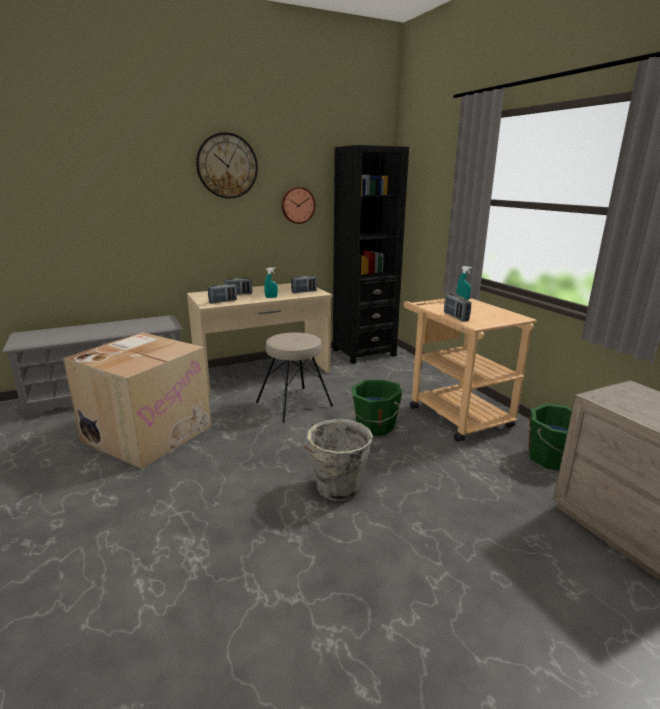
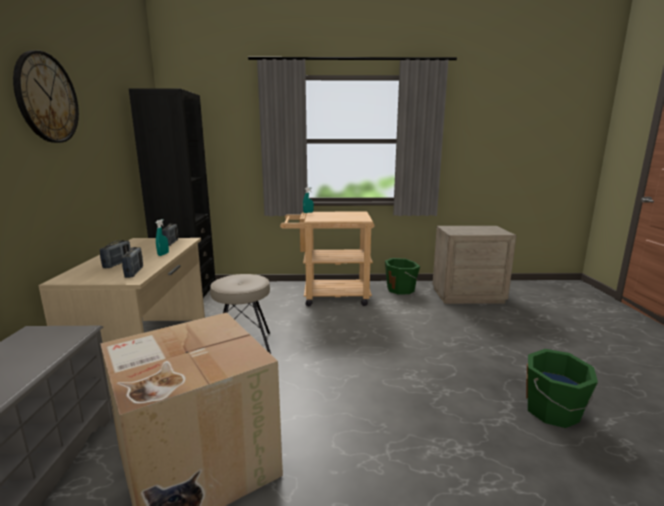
camera: 65 degrees left, 5 degrees down
wall clock [281,187,315,224] -> none
grey bucket [304,419,373,501] -> none
green bucket [349,380,402,435] -> green bucket moved to [526,349,598,428]
radio [444,294,471,321] -> none

